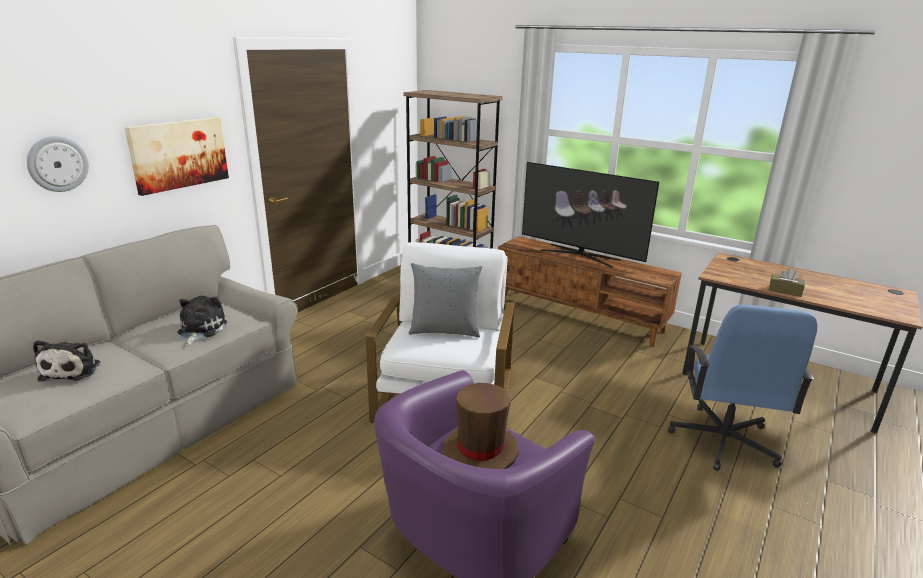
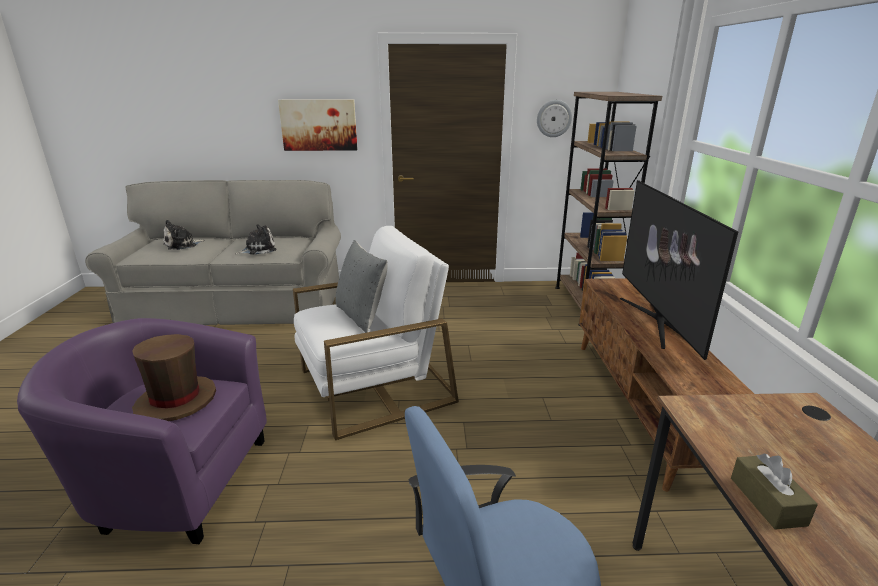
camera: 55 degrees right, 0 degrees up
wall clock [27,136,89,192] -> wall clock moved to [537,100,572,137]

